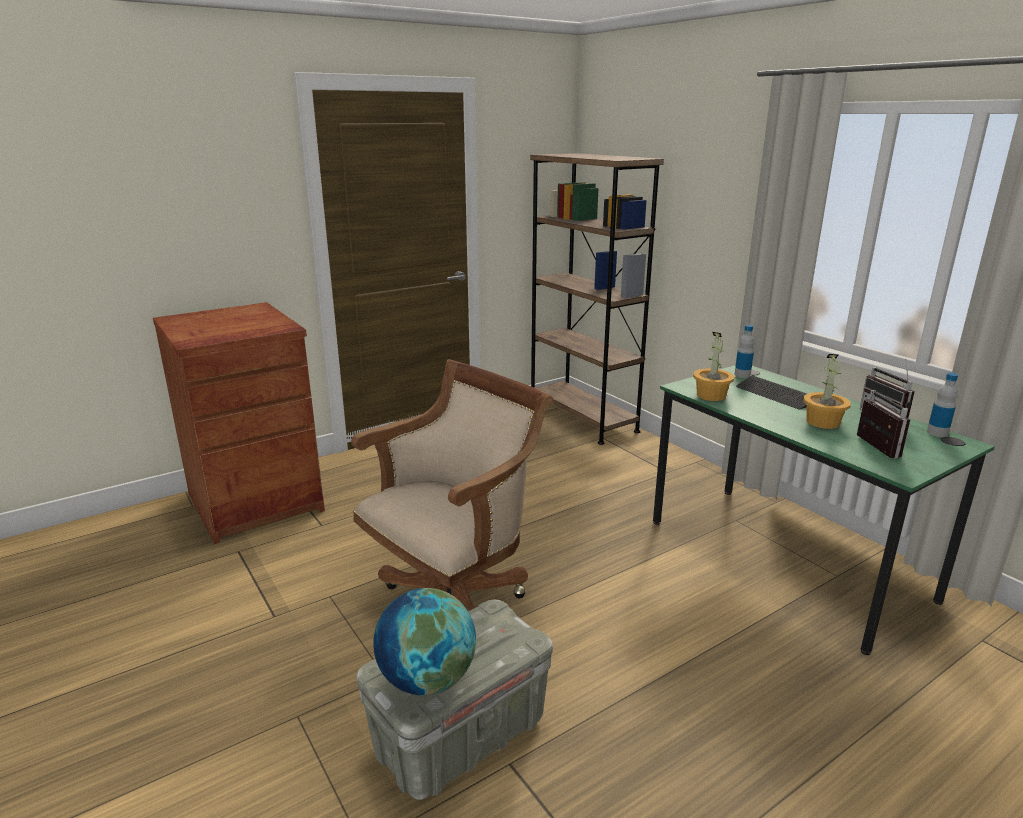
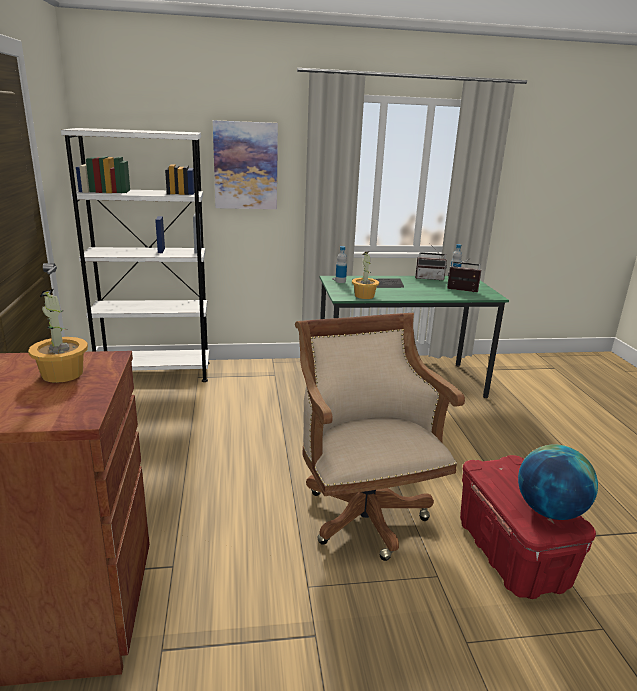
camera: 65 degrees left, 0 degrees up
grey storage box [356,600,553,800] -> red storage box [460,455,596,599]
brown bookcase [530,153,664,445] -> white bookcase [61,128,209,382]
potted plant [803,354,851,429] -> potted plant moved to [28,289,88,383]
none -> picture [213,120,278,209]

